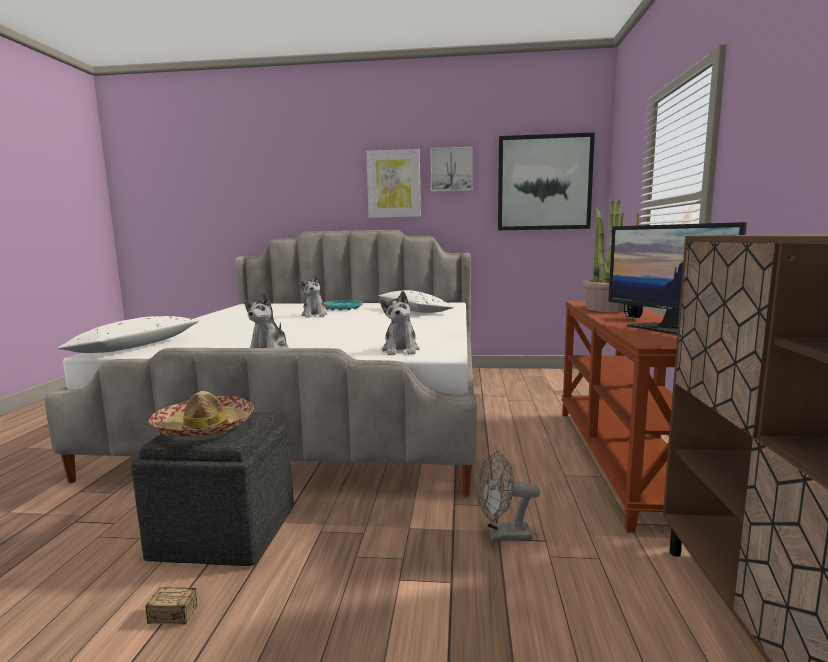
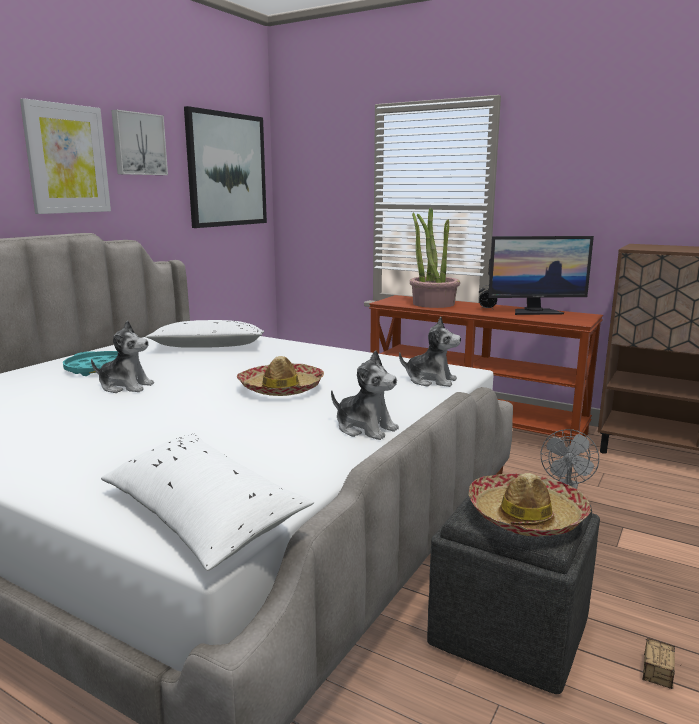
camera: 65 degrees left, 5 degrees up
none -> hat [237,356,324,396]

